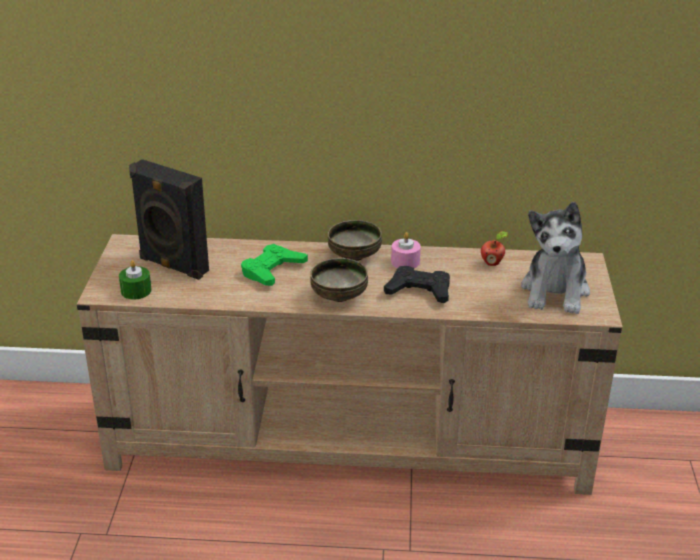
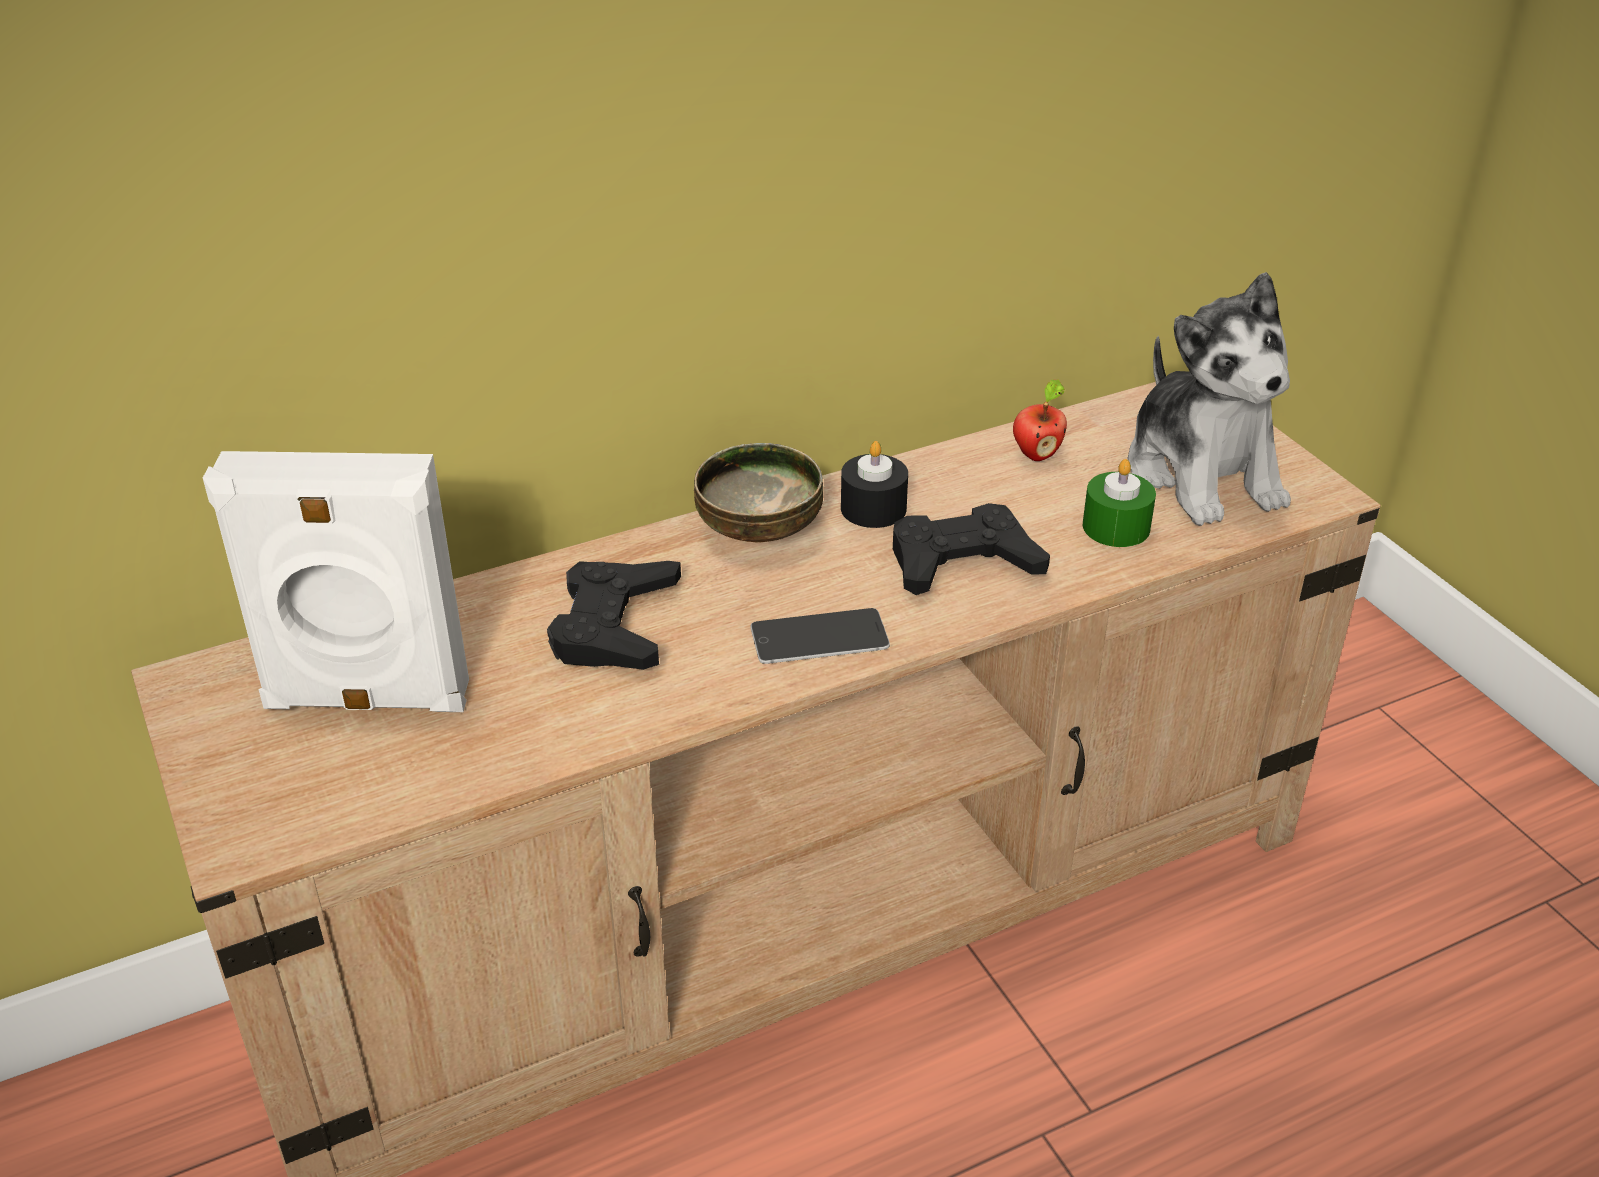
camera: 30 degrees left, 5 degrees up
green candle [119,260,152,300] -> green candle moved to [1083,459,1156,547]
black speaker [129,159,209,280] -> white speaker [203,451,469,712]
green game controller [241,244,308,286] -> black game controller [547,561,681,670]
bowl [310,258,368,302] -> phone [750,608,890,664]
pink candle [391,232,421,268] -> black candle [841,441,908,528]

